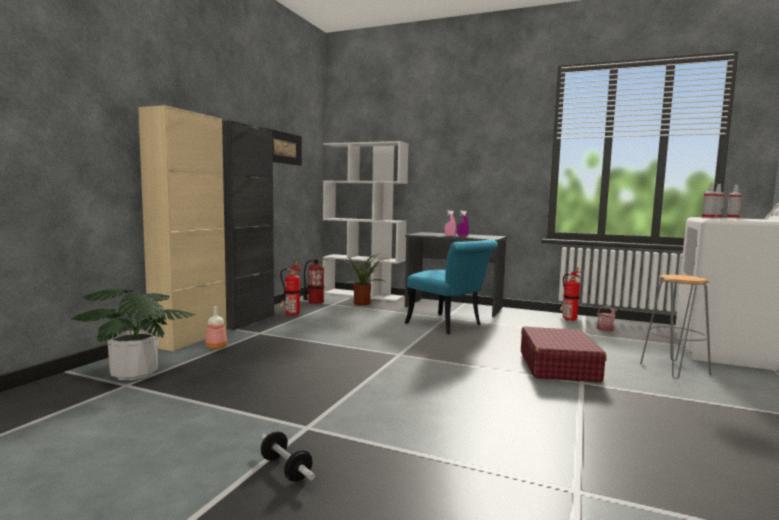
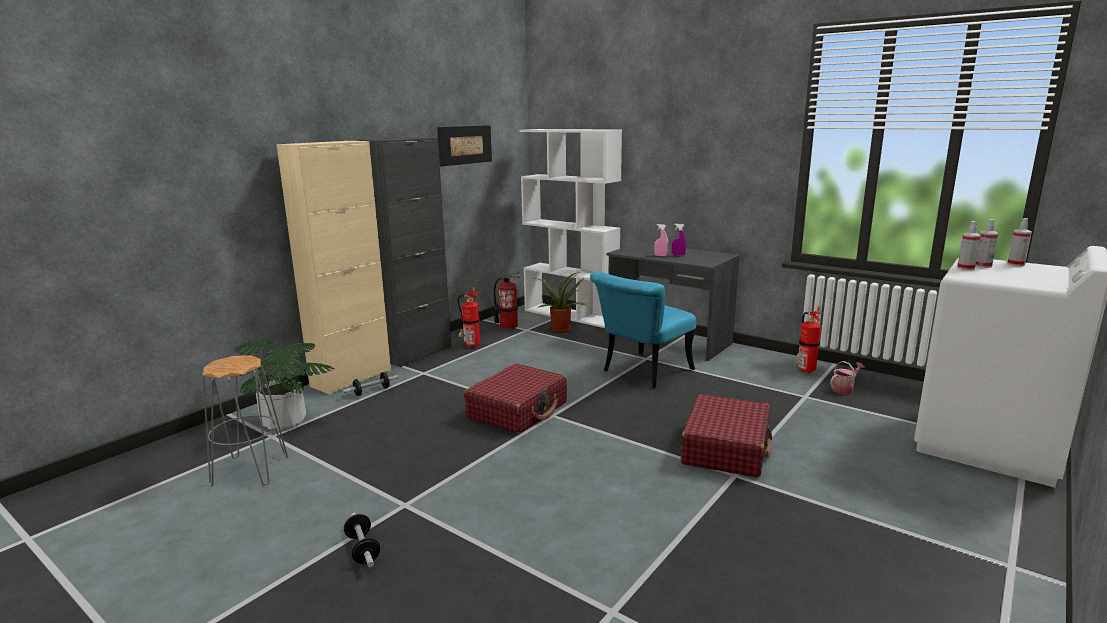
camera: 15 degrees right, 10 degrees up
bottle [205,306,227,350] -> dumbbell [343,372,398,396]
turquoise chair [405,239,497,334] -> turquoise chair turned 75 degrees clockwise [590,271,696,388]
grey stool [640,275,711,379] -> grey stool moved to [202,355,288,487]
none -> red suitcase [464,364,567,434]

